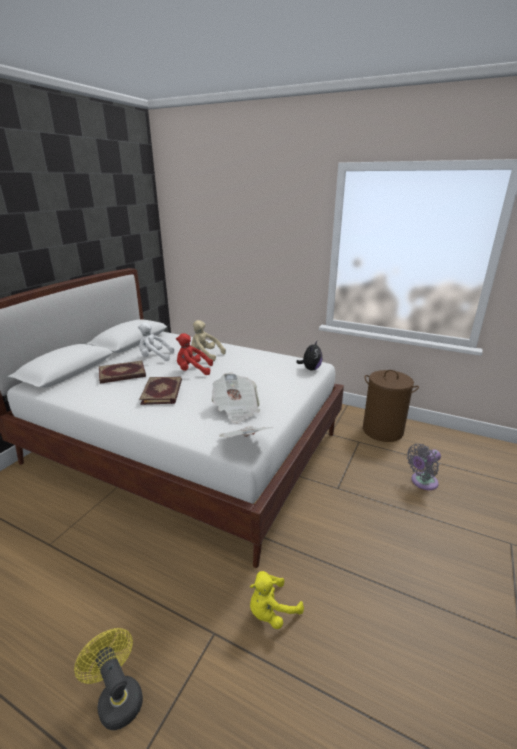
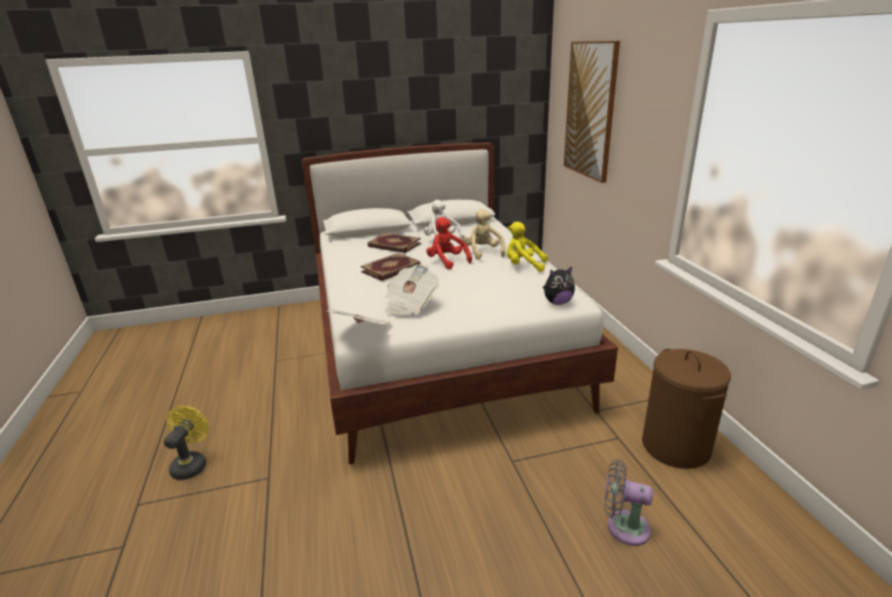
camera: 50 degrees right, 0 degrees up
yellow plush toy [250,571,304,629] -> yellow plush toy moved to [506,222,548,272]
none -> picture [564,41,620,183]

